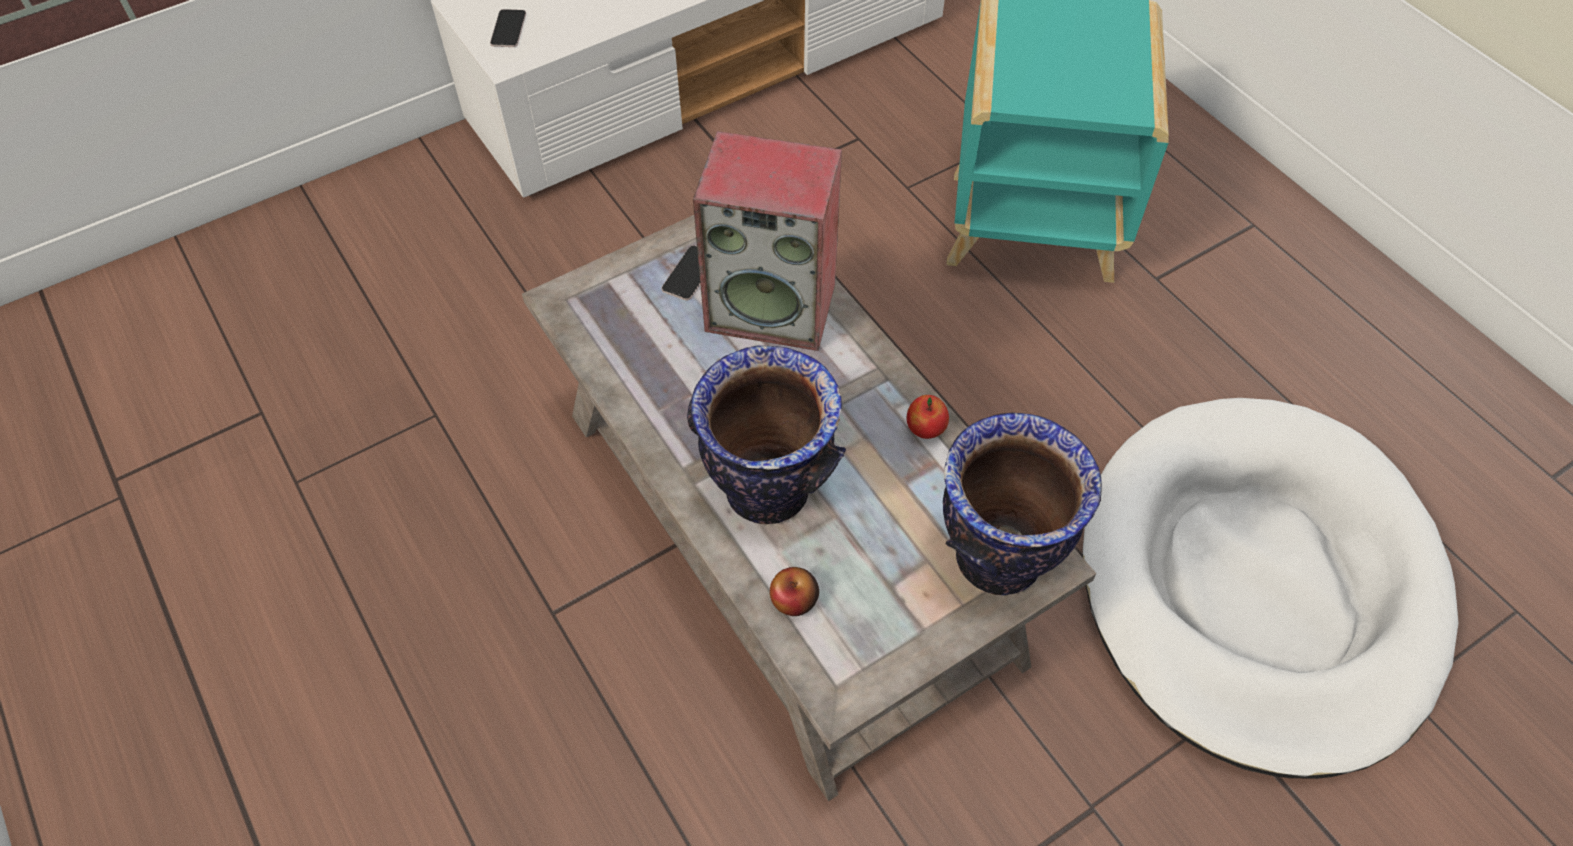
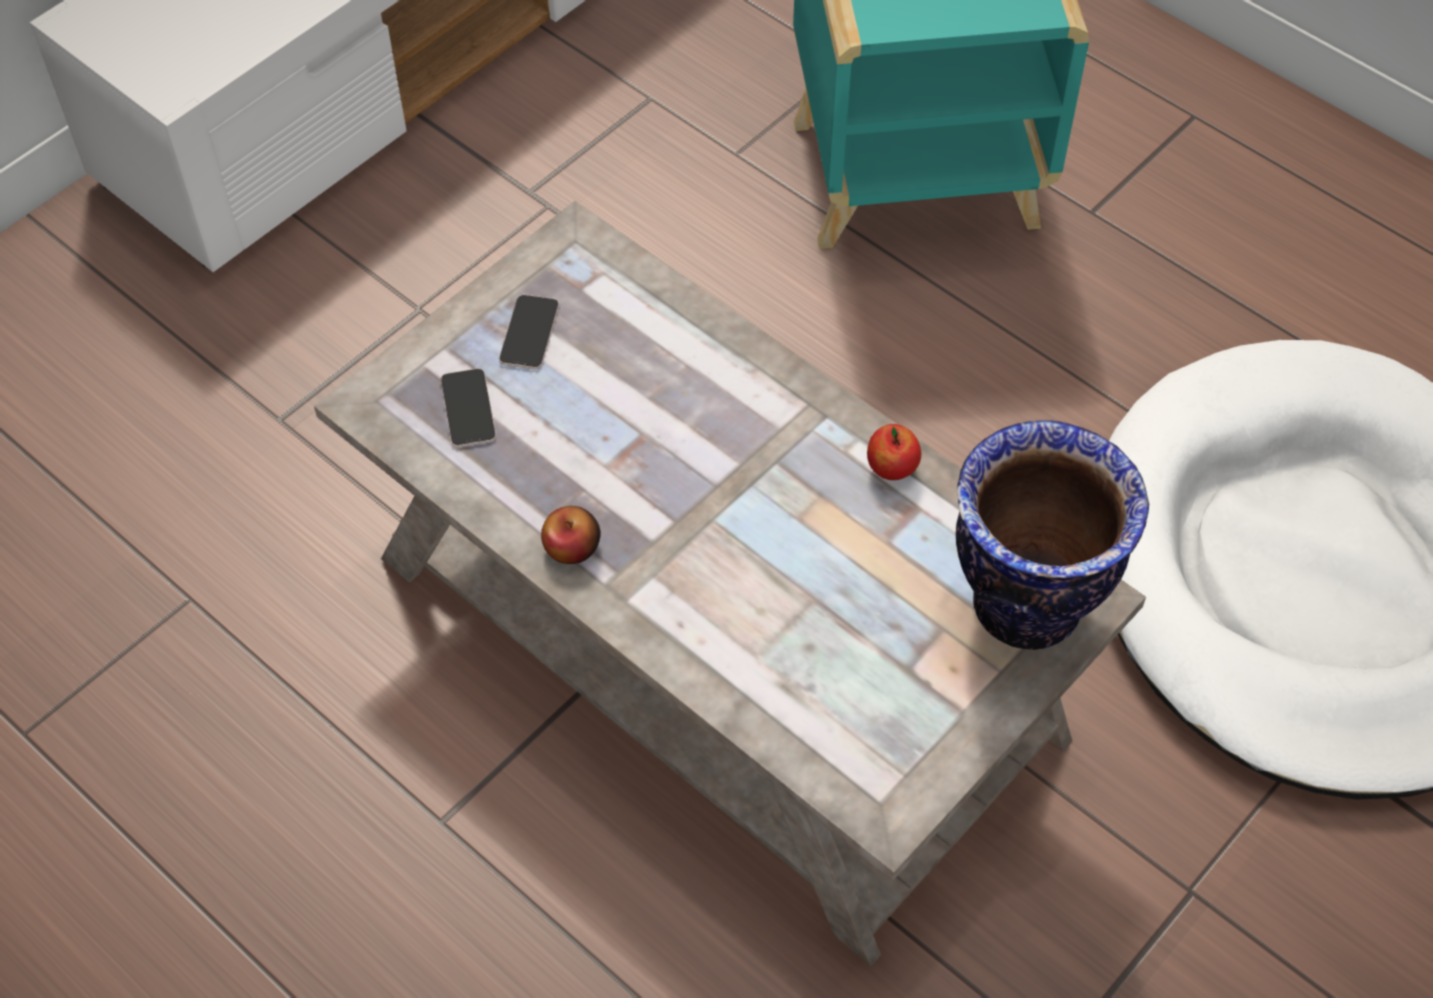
camera: 15 degrees left, 0 degrees up
phone [490,9,526,47] -> phone moved to [441,368,496,448]
vase [687,345,846,524] -> none
speaker [693,131,842,351] -> none
apple [770,567,819,616] -> apple moved to [541,506,601,564]

